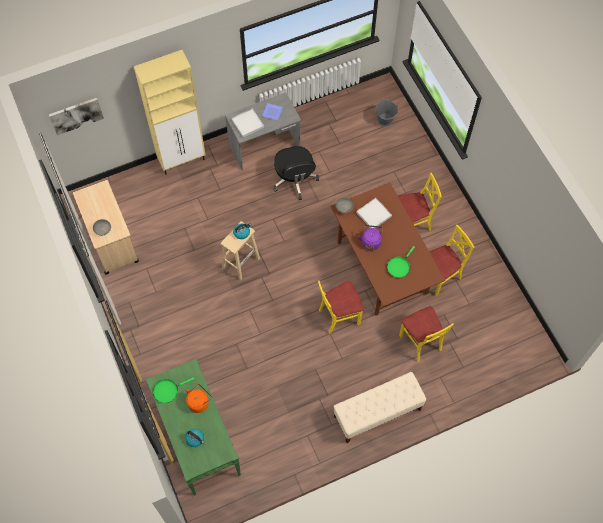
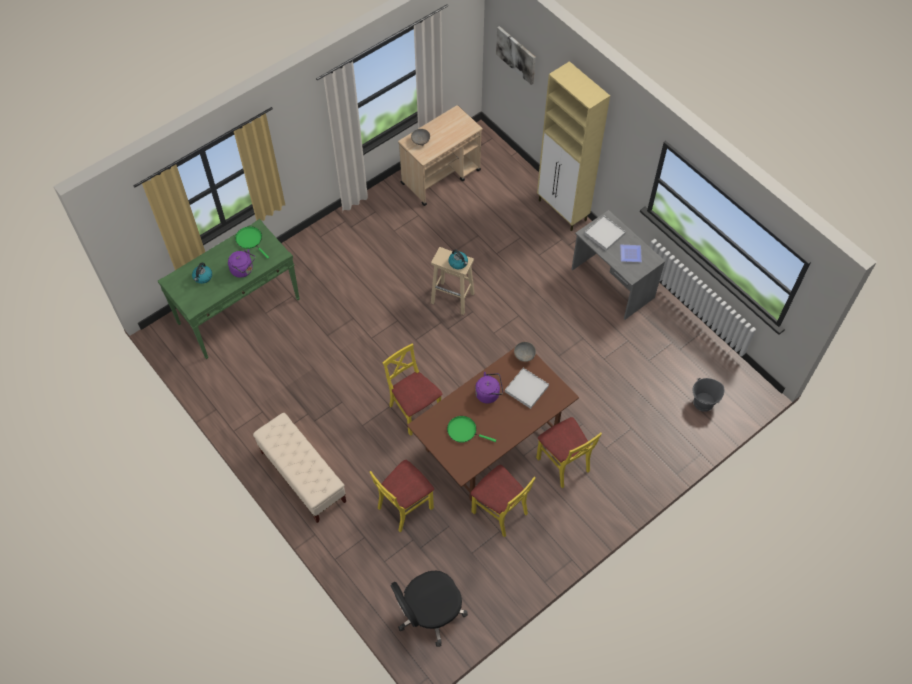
camera: 75 degrees right, 5 degrees down
orange kettle [186,384,212,413] -> purple kettle [228,249,255,278]
black office chair [273,146,319,200] -> black office chair moved to [390,571,468,647]

